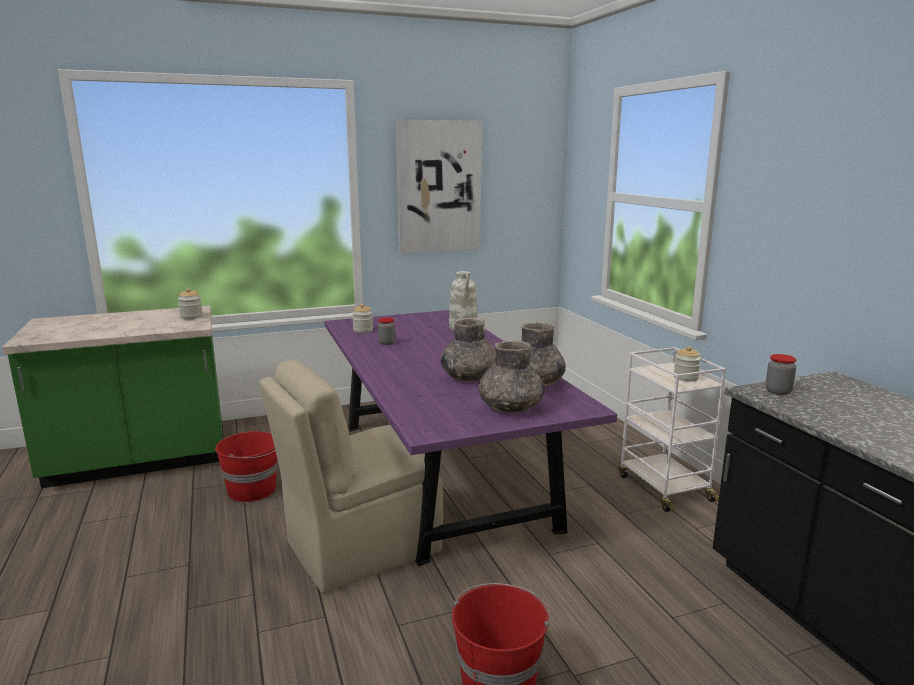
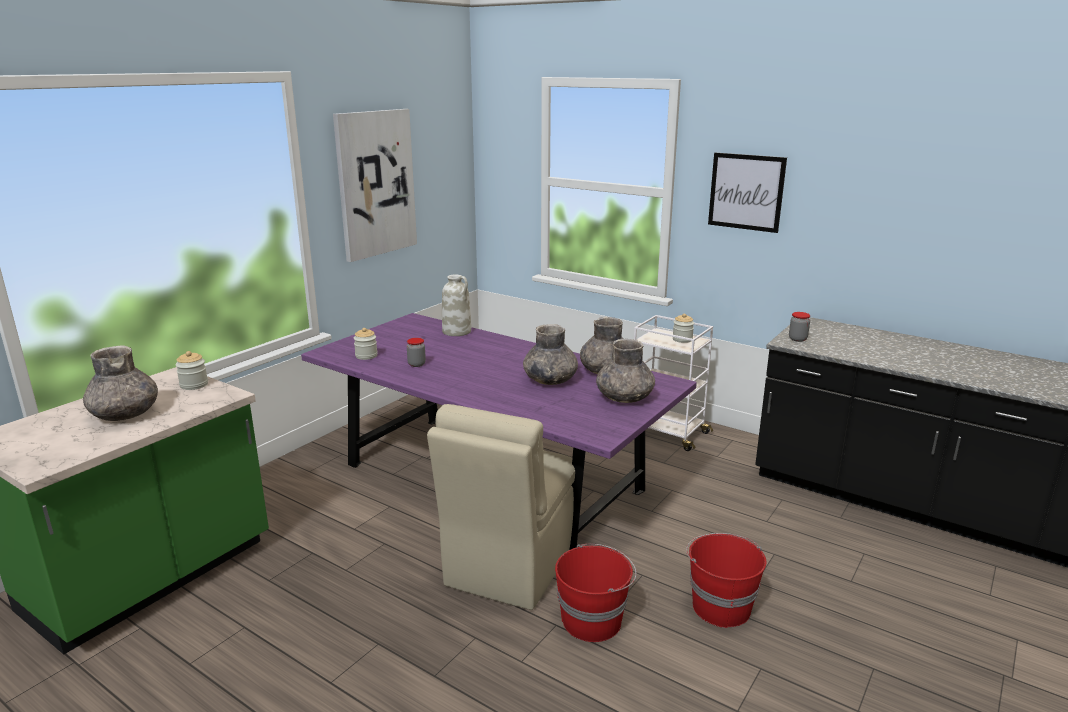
camera: 35 degrees left, 5 degrees up
red bucket [215,429,278,502] -> red bucket moved to [555,544,636,642]
none -> grey vase [83,346,158,421]
none -> picture [708,153,787,233]

